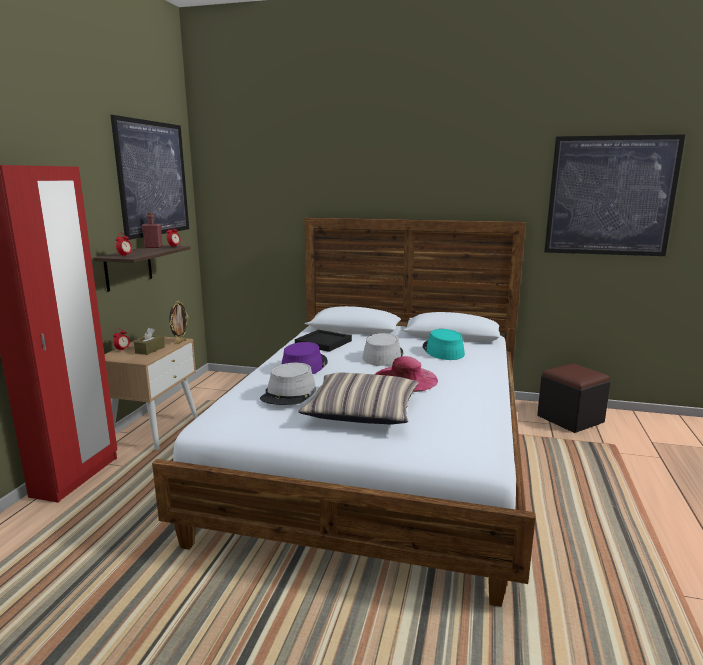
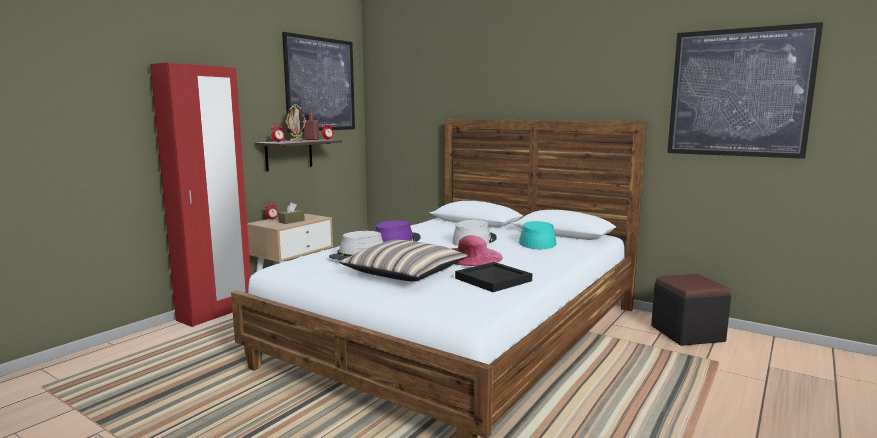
camera: 20 degrees right, 5 degrees down
picture frame [169,301,189,344] -> picture frame moved to [286,104,306,141]
black tray [295,330,352,352] -> black tray moved to [455,262,532,292]

